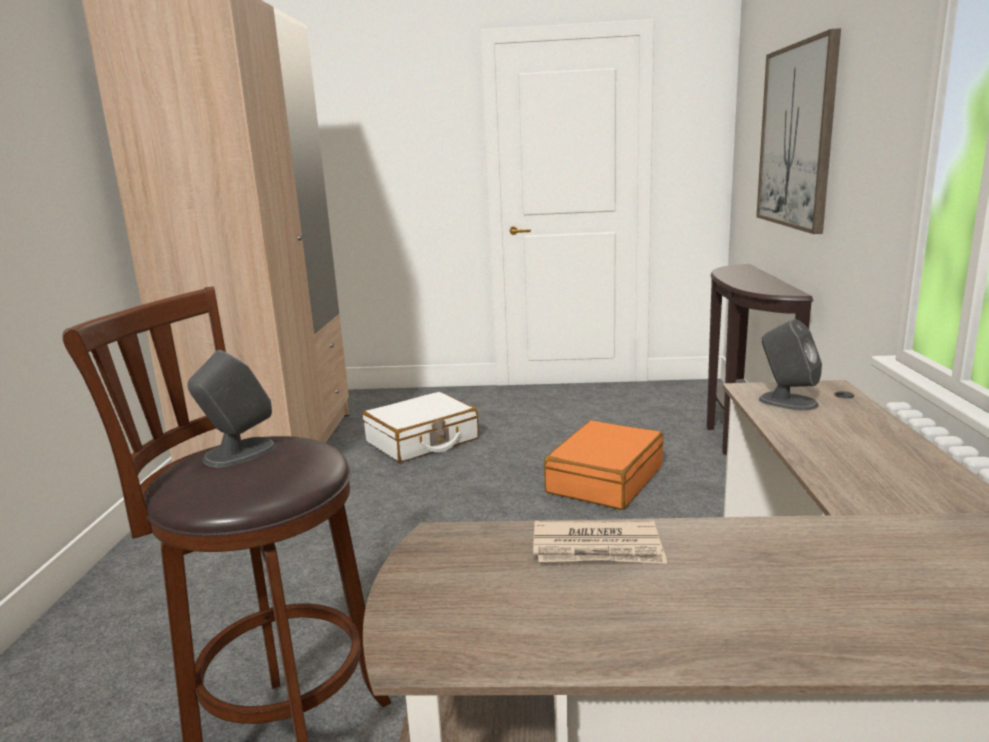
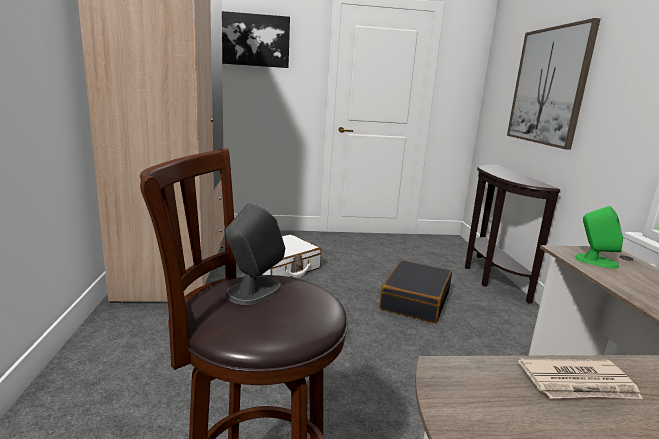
camera: 10 degrees left, 0 degrees up
orange suitcase [544,420,663,510] -> black suitcase [380,260,452,323]
grey speaker [759,319,822,411] -> green speaker [575,206,623,269]
none -> picture [222,11,290,68]

